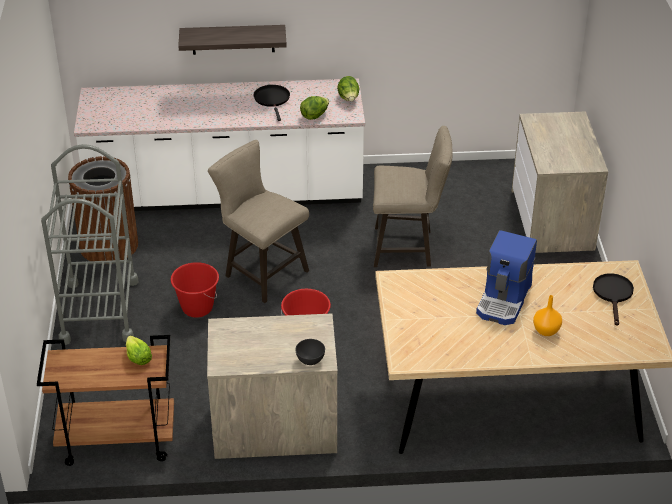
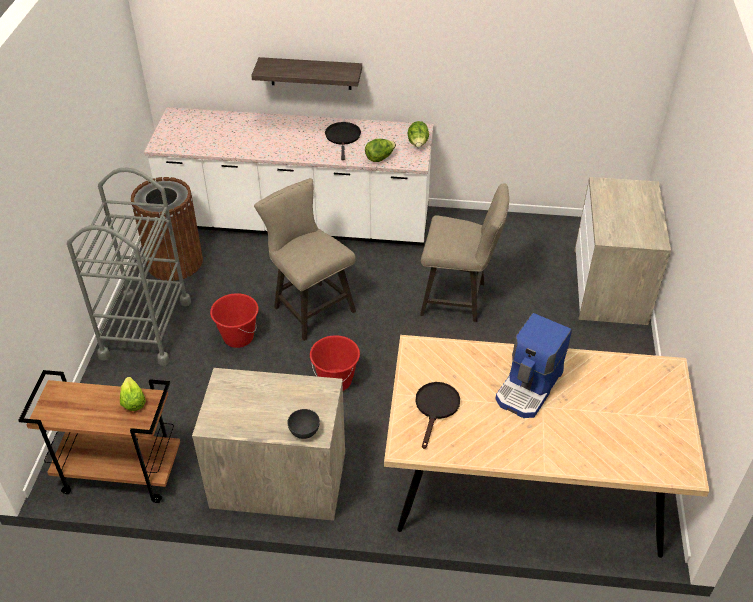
camera: 10 degrees right, 5 degrees up
orange vase [533,295,562,336] -> none
black frying pan [593,273,634,326] -> black frying pan moved to [415,382,460,449]

